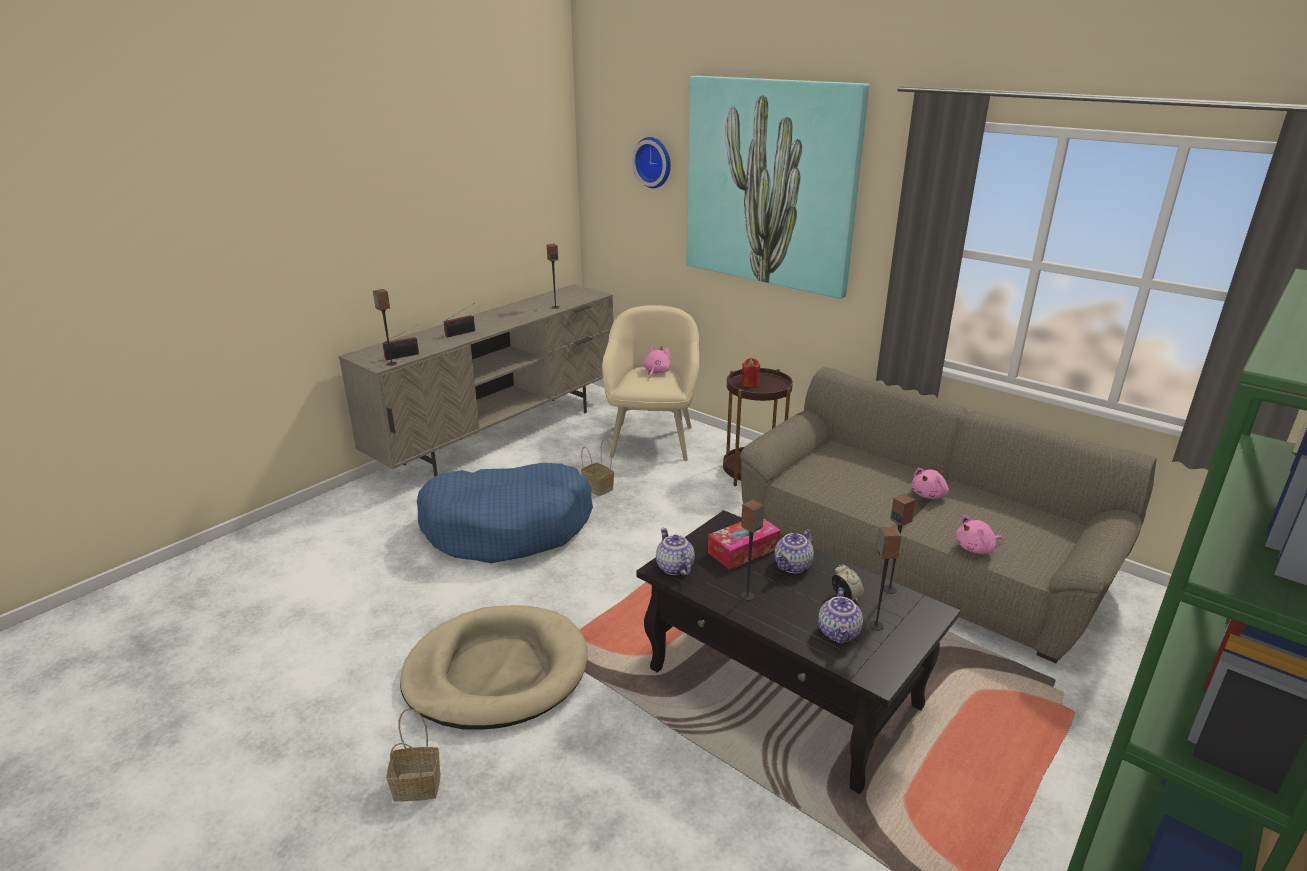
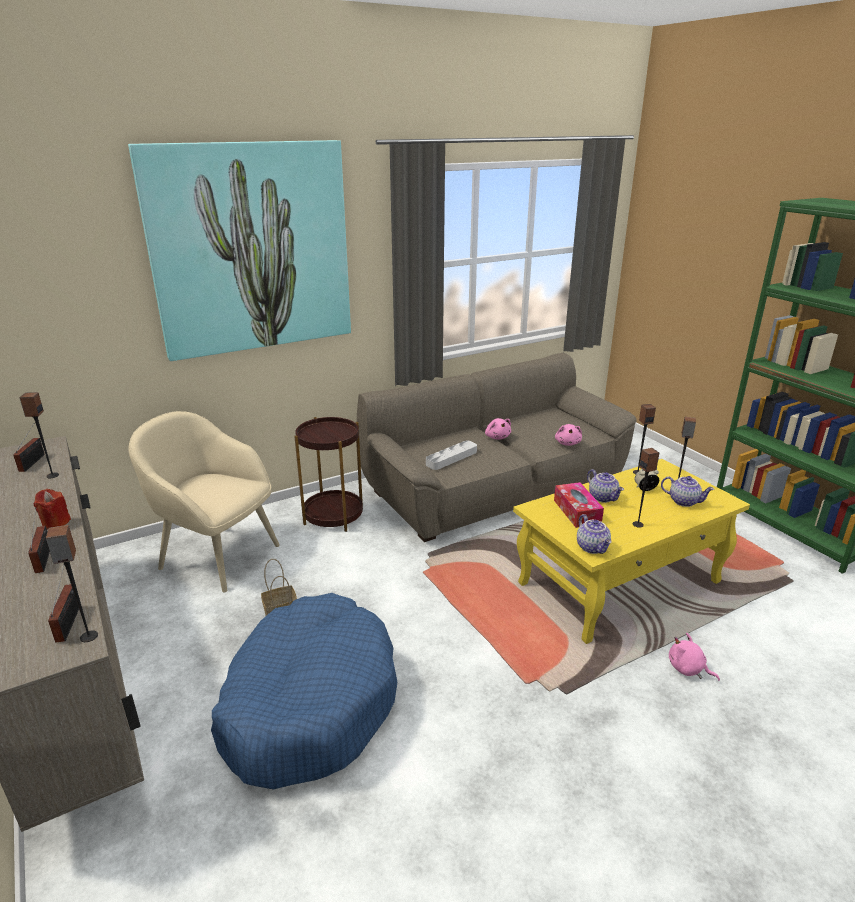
camera: 70 degrees left, 0 degrees up
basket [386,708,441,802] -> none
beige dog bed [400,605,588,730] -> none
wall clock [632,137,671,188] -> none
black coffee table [637,510,960,794] -> yellow coffee table [513,459,750,644]
pink plush toy [643,346,671,378] -> pink plush toy moved to [669,633,720,681]
teapot [656,528,695,575] -> teapot turned 105 degrees counterclockwise [577,514,611,554]
red candle [741,358,760,387] -> red candle moved to [33,489,71,529]
none -> radio [13,423,45,472]
none -> grey tray [426,441,477,470]

